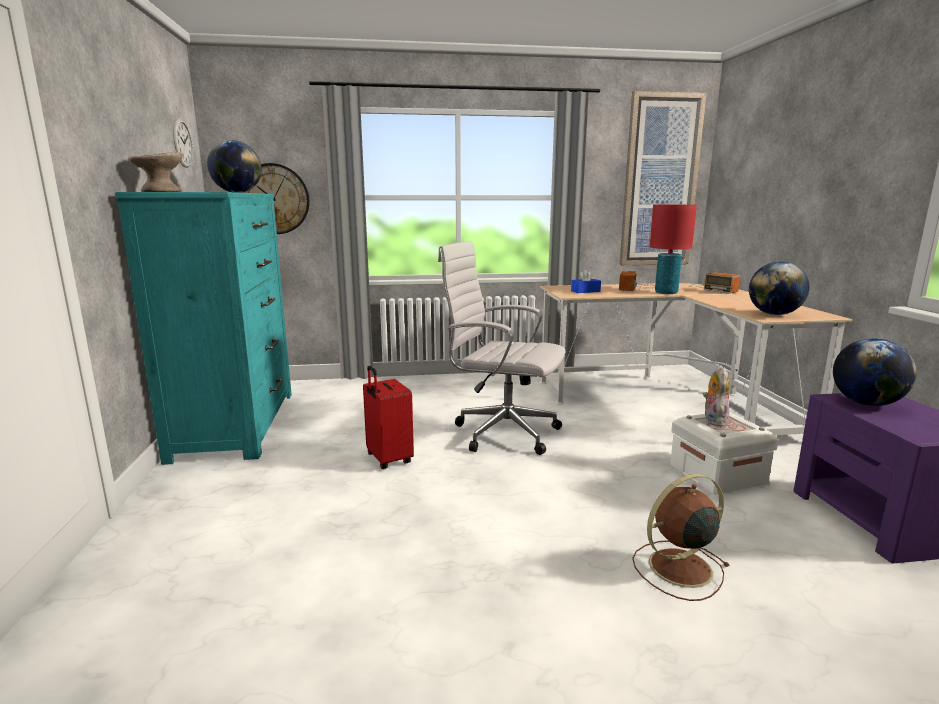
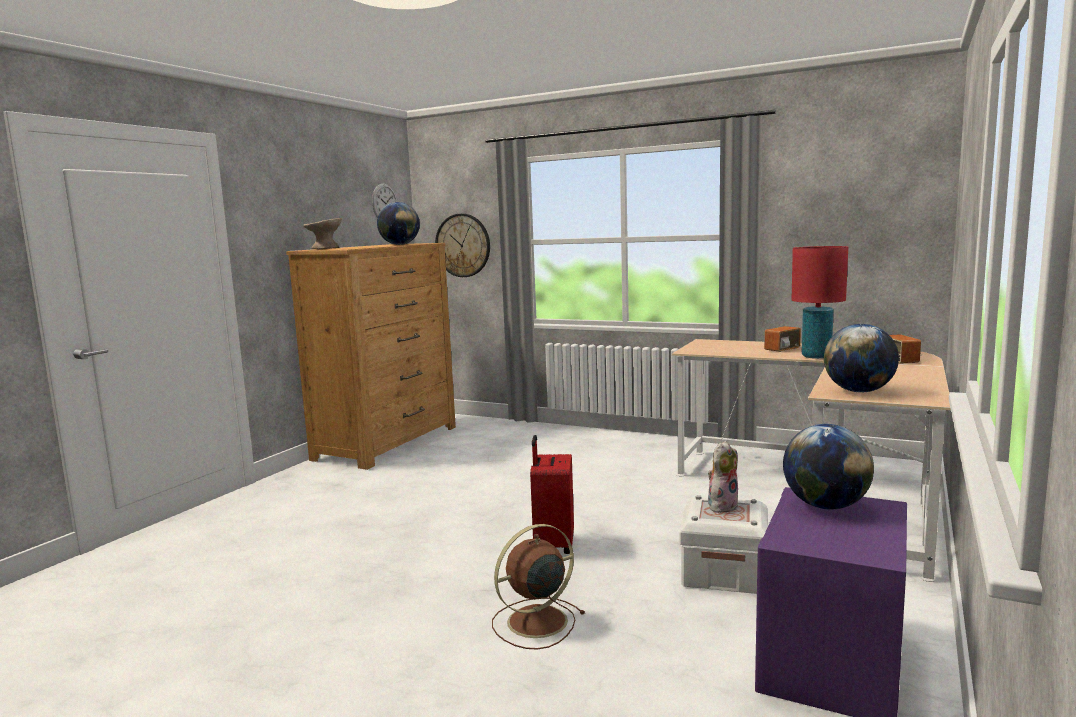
camera: 35 degrees right, 5 degrees down
turquoise dresser [115,192,292,465] -> brown dresser [286,243,456,470]
red suitcase [363,366,414,469] -> red suitcase moved to [530,435,574,554]
white office chair [438,241,566,455] -> none
blue tissue box [571,269,601,293] -> none
picture [620,91,707,265] -> none
brown fan [632,474,730,601] -> brown fan turned 45 degrees counterclockwise [492,524,585,650]

